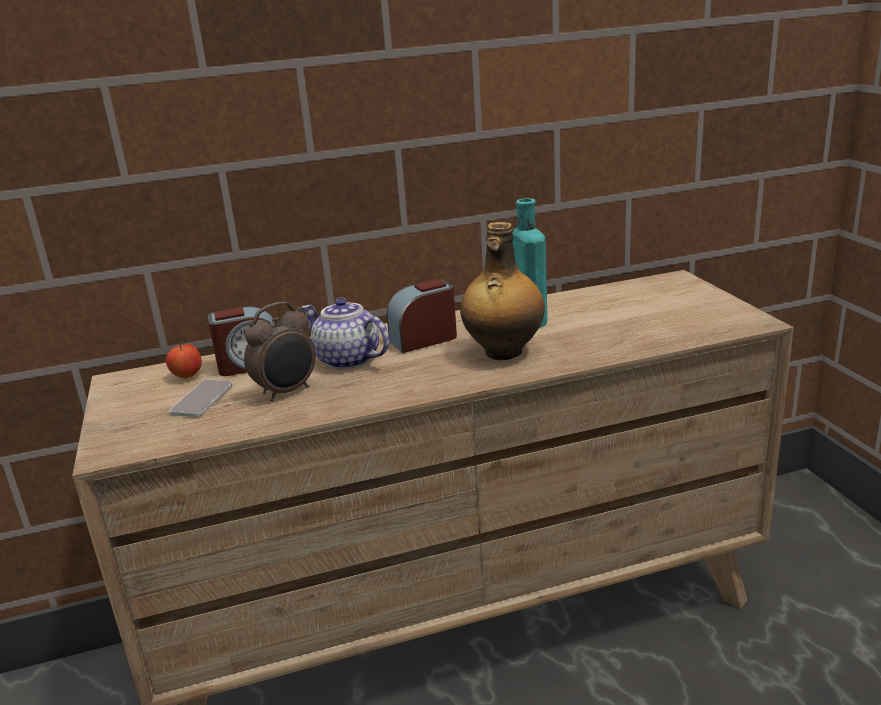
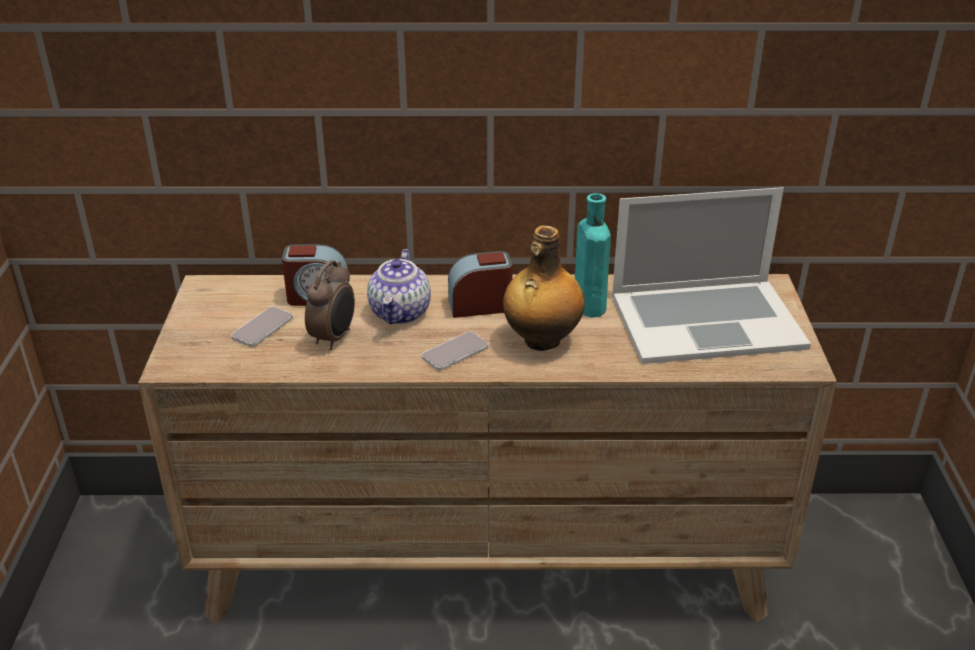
camera: 15 degrees right, 10 degrees up
apple [166,344,202,379] -> none
alarm clock [244,302,316,402] -> alarm clock turned 45 degrees counterclockwise [305,260,355,350]
teapot [301,298,390,370] -> teapot turned 135 degrees counterclockwise [367,249,431,324]
none -> phone [422,332,488,370]
none -> laptop [612,187,811,364]

